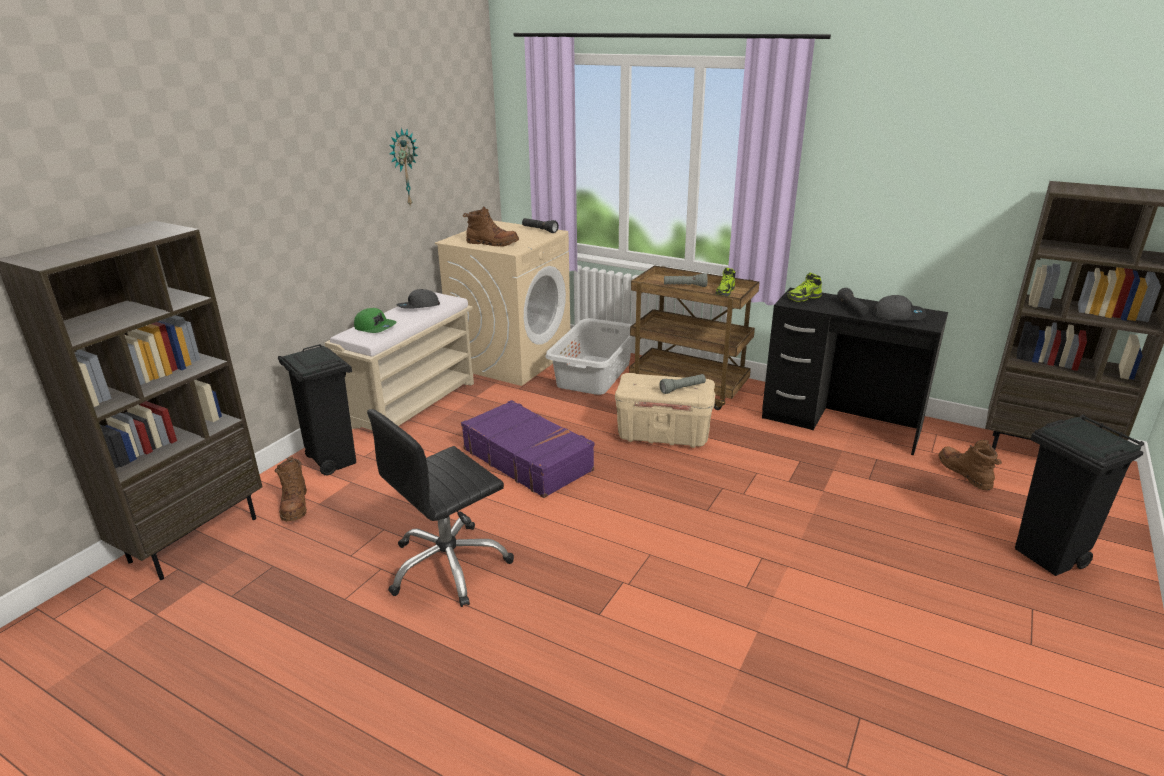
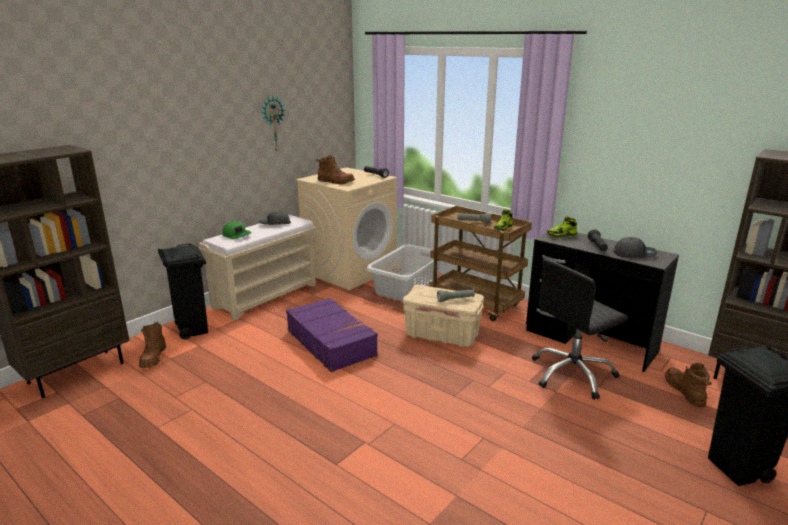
camera: 10 degrees right, 5 degrees down
black office chair [367,409,514,607] -> black office chair moved to [532,259,628,400]

